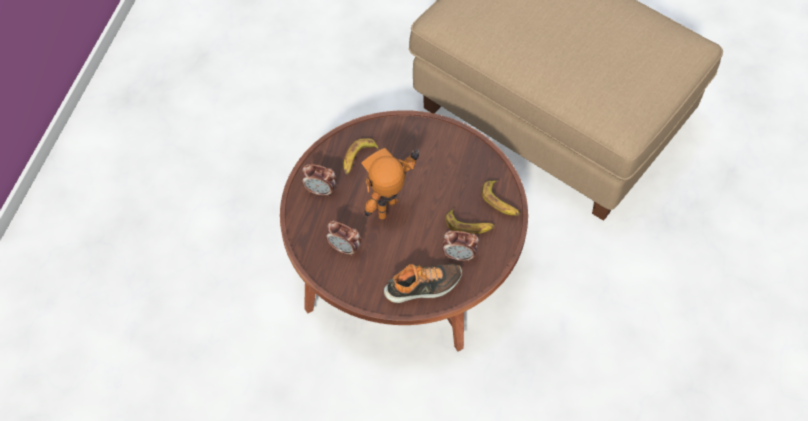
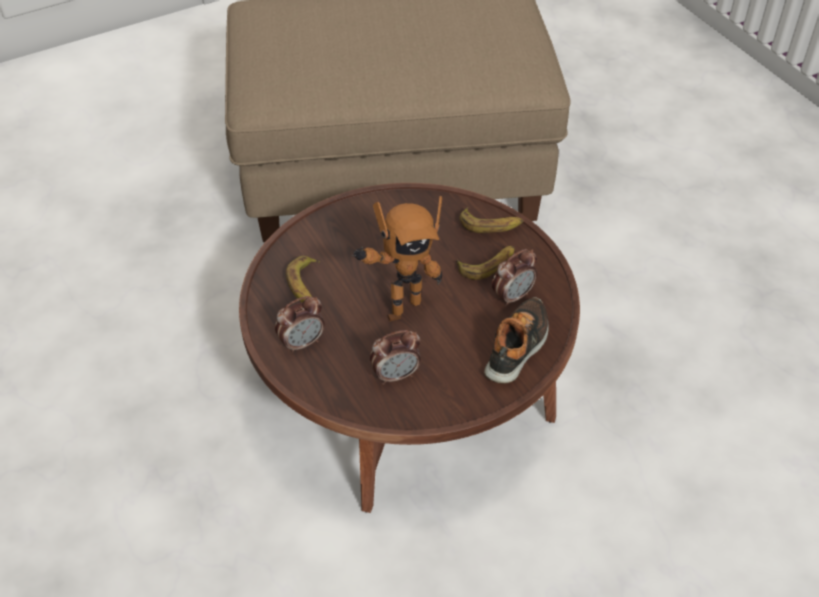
camera: 45 degrees left, 10 degrees down
toy robot [362,148,419,219] -> toy robot turned 120 degrees counterclockwise [352,196,442,322]

